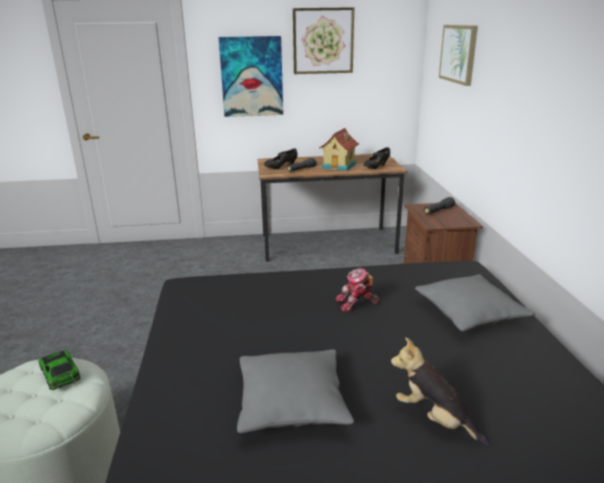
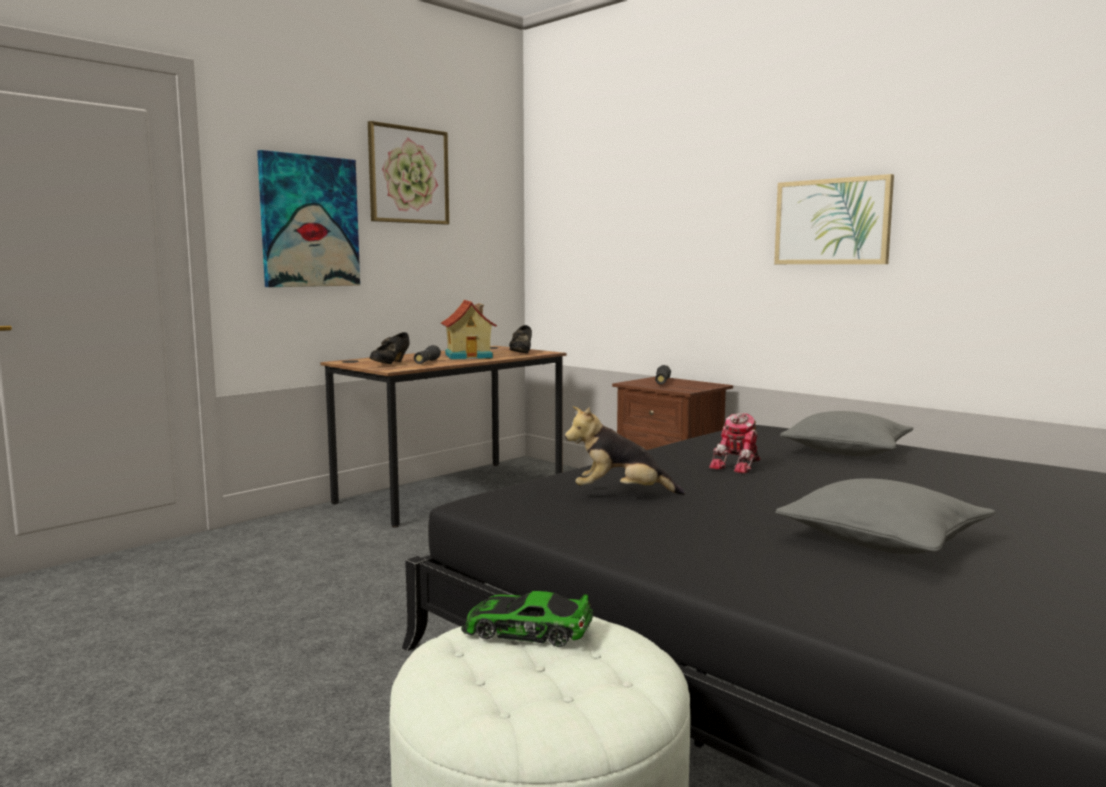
camera: 40 degrees left, 15 degrees down
plush toy [391,337,489,446] -> plush toy moved to [565,406,685,495]
picture [439,25,478,86] -> picture moved to [774,174,894,264]

